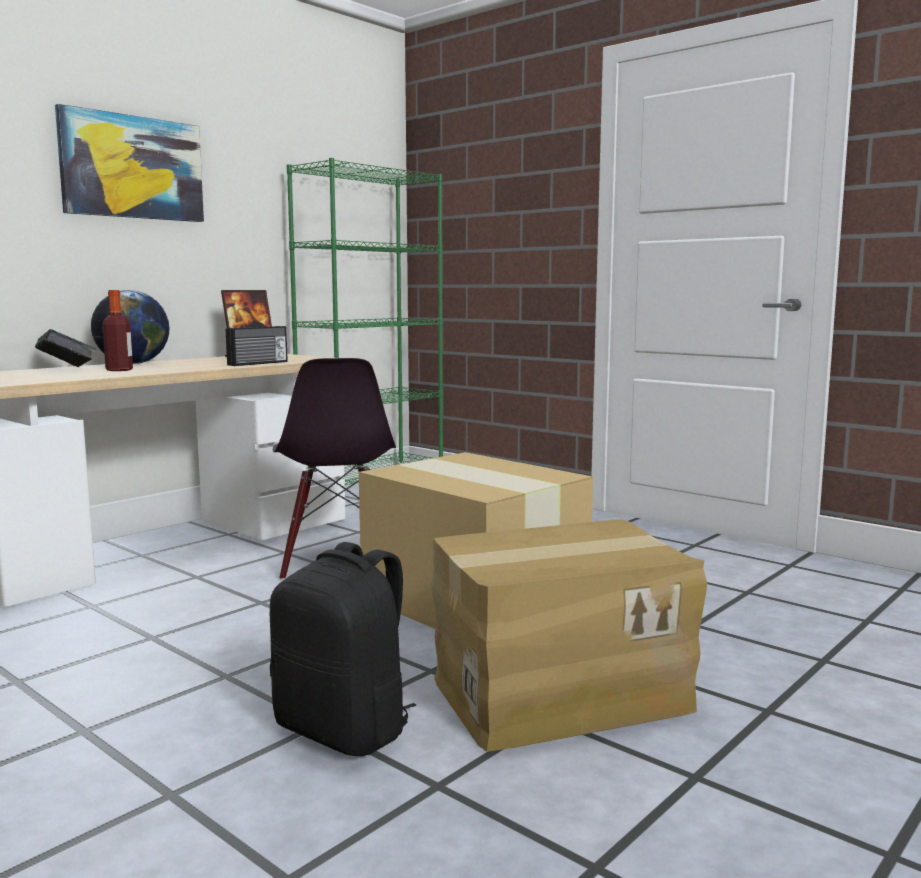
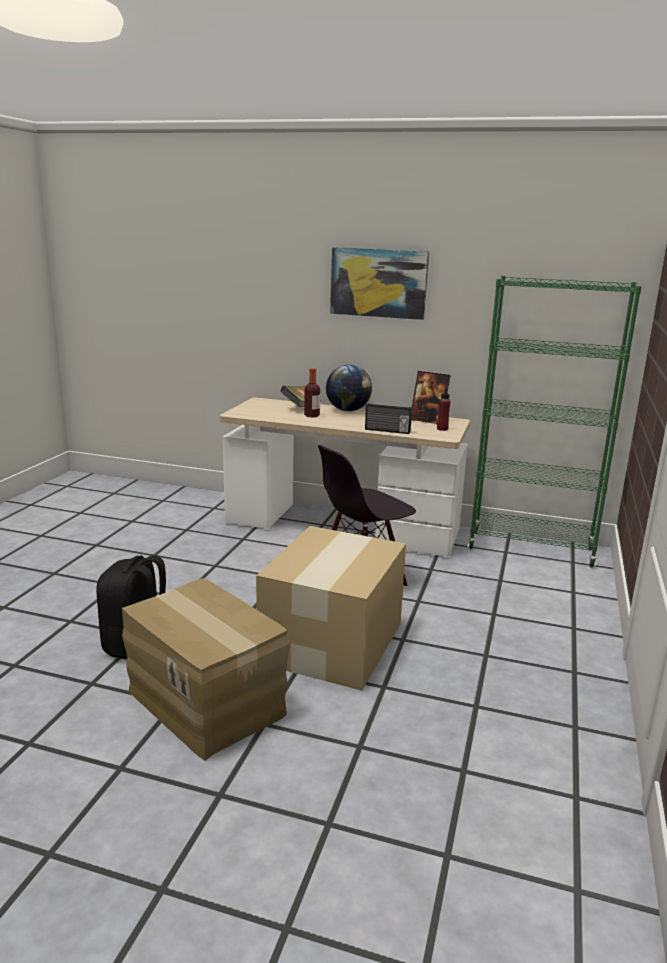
camera: 65 degrees right, 10 degrees up
none -> red bottle [437,387,450,431]

